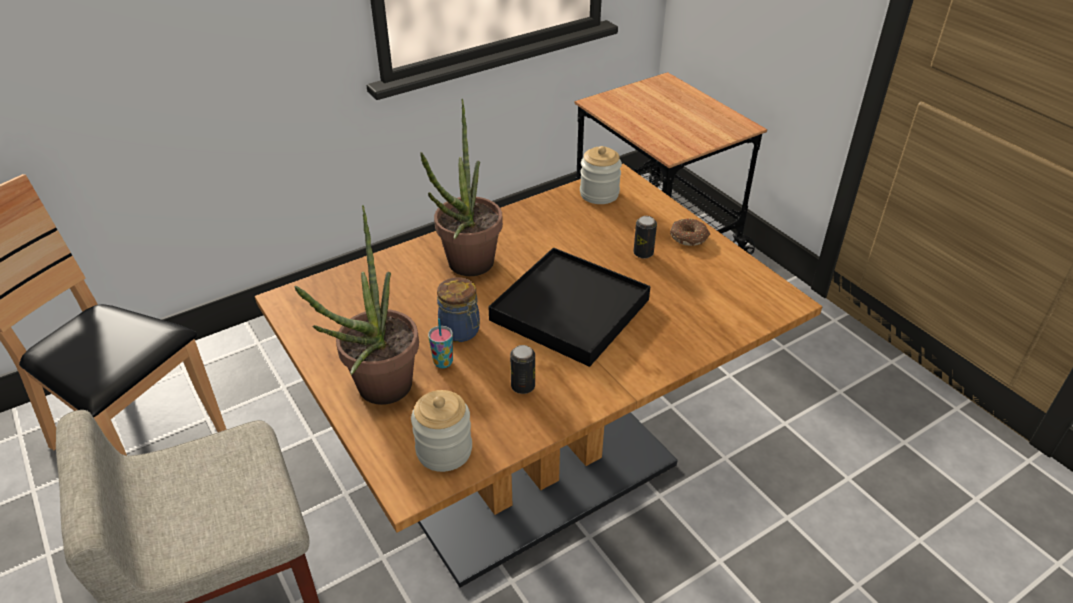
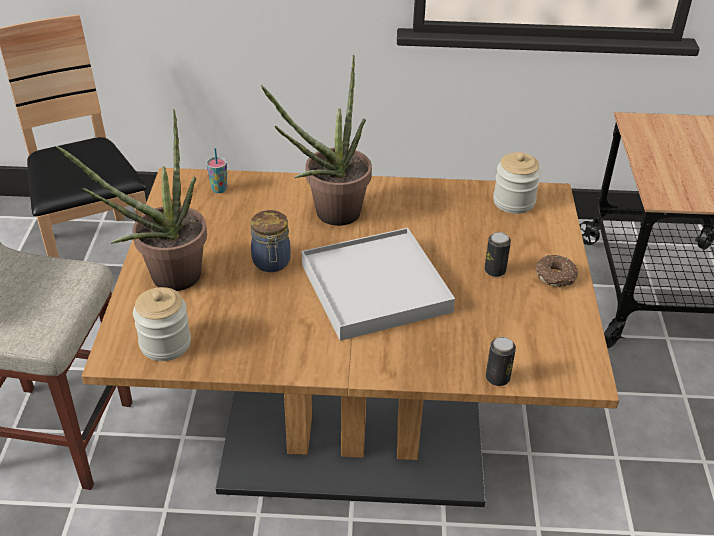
camera: 35 degrees right, 0 degrees up
cup [428,318,453,368] -> cup moved to [206,148,227,193]
black tray [488,247,650,367] -> white tray [302,228,455,341]
can [510,345,535,394] -> can moved to [486,337,516,386]

